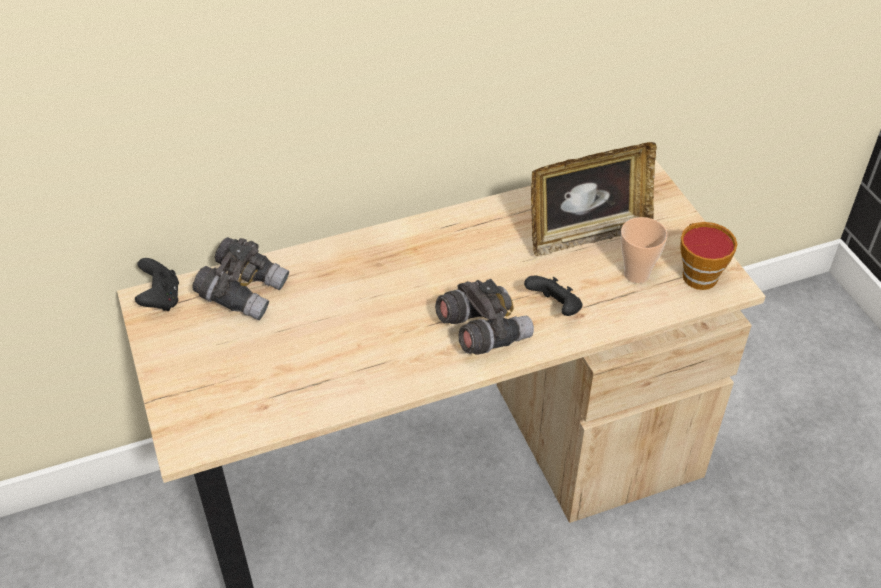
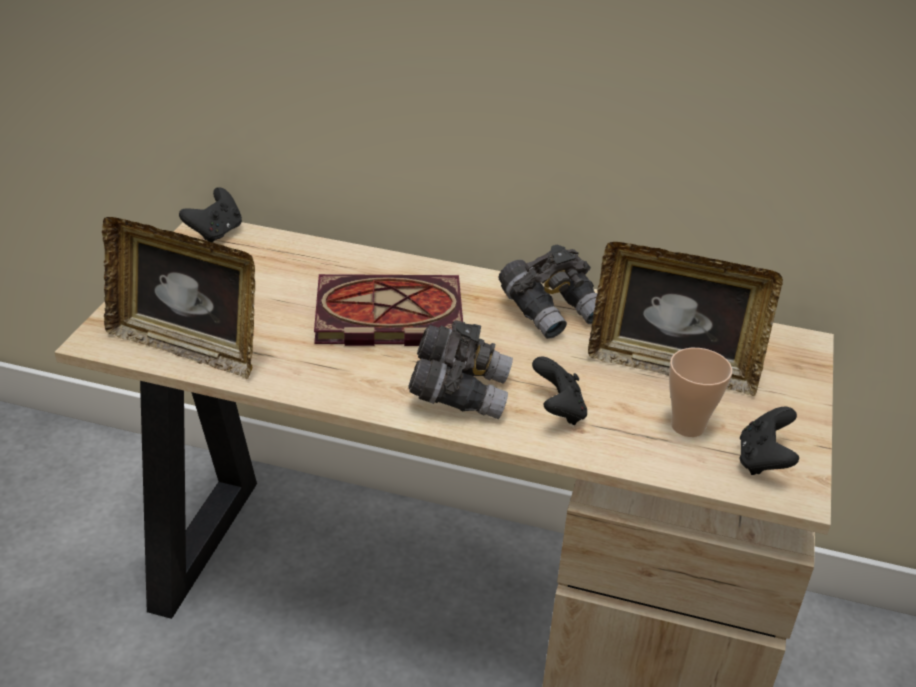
camera: 35 degrees right, 10 degrees down
grey binoculars [192,237,289,320] -> grey binoculars moved to [499,245,597,339]
cup [681,222,737,290] -> black game controller [740,407,799,475]
none -> picture frame [102,217,255,379]
none -> book [314,274,463,346]

